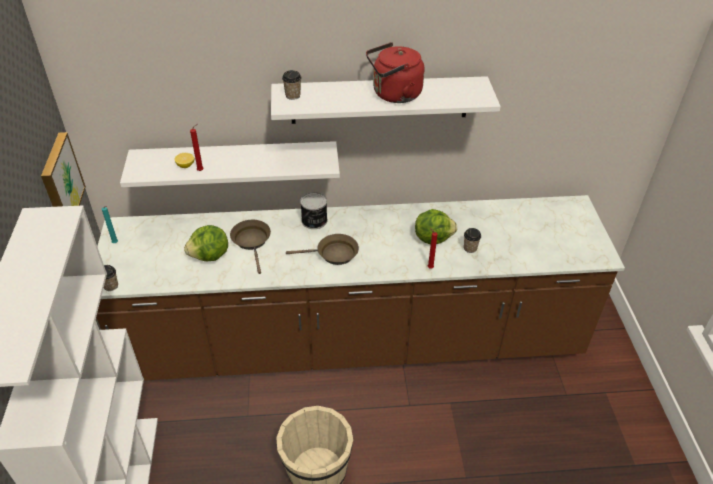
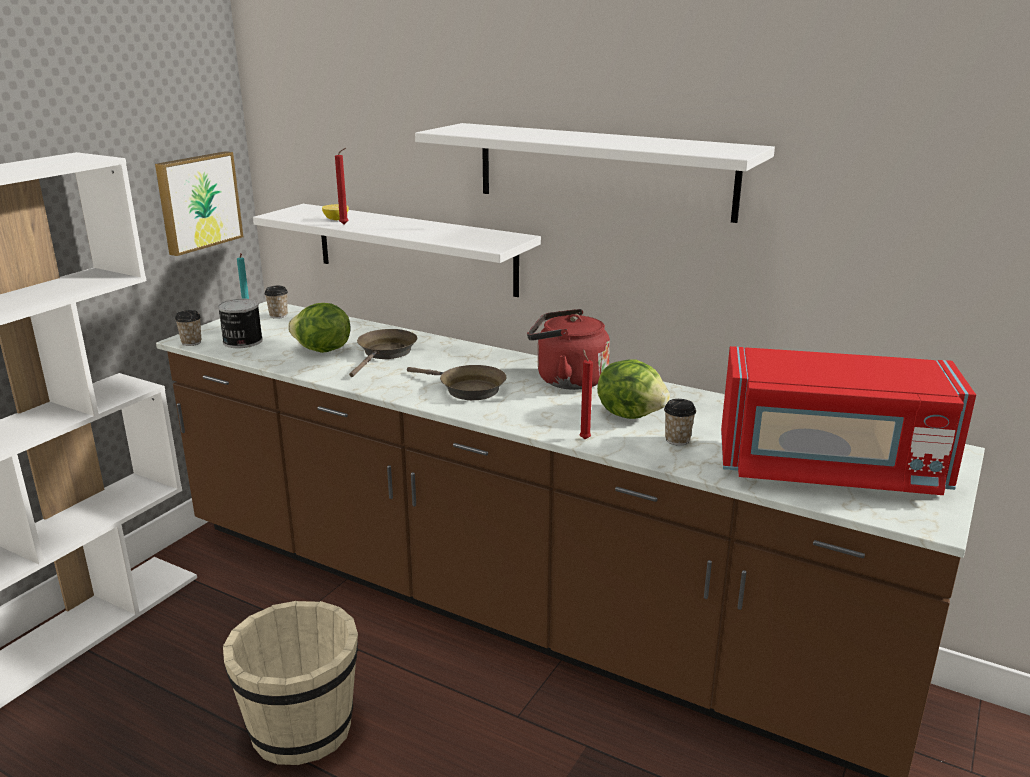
camera: 35 degrees right, 20 degrees down
cup [282,70,302,100] -> cup moved to [265,286,288,319]
can [300,192,327,229] -> can moved to [218,299,263,348]
red kettle [366,42,424,103] -> red kettle moved to [527,309,610,390]
none -> red microwave [721,346,976,495]

